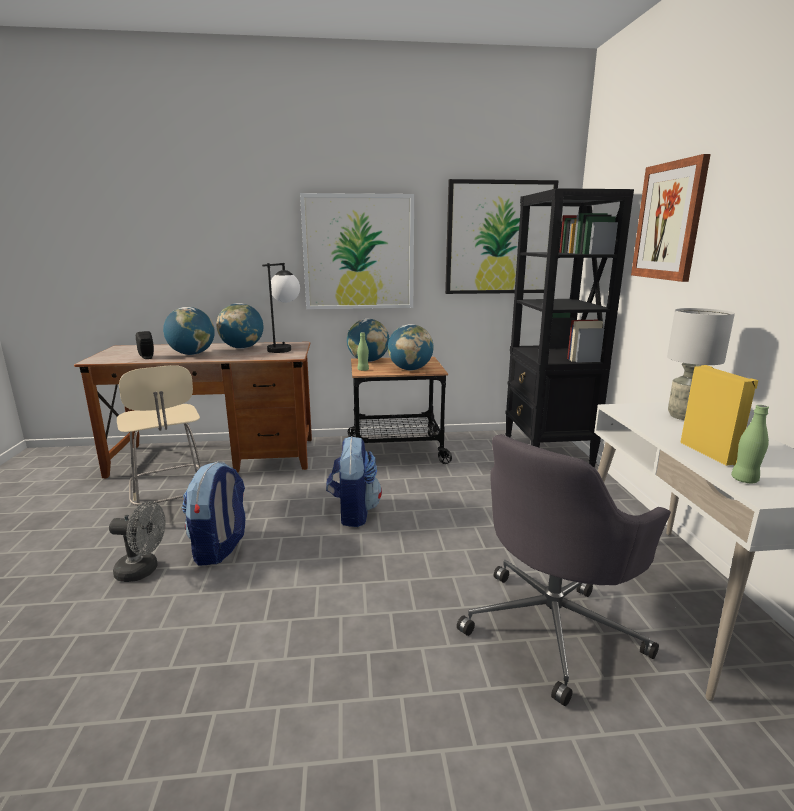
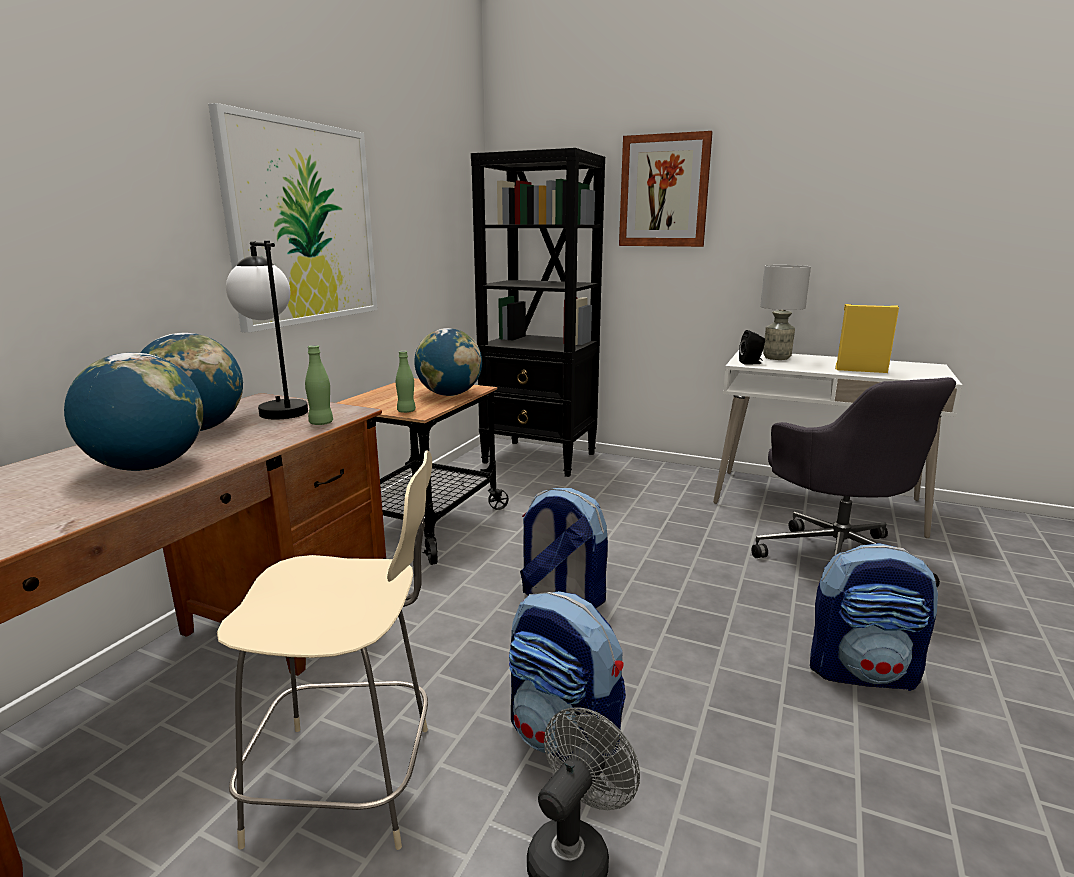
camera: 60 degrees left, 0 degrees up
black speaker [136,331,154,359] -> black speaker moved to [739,330,765,365]
globe [347,319,389,362] -> none
picture [445,179,559,294] -> none
green bottle [731,405,769,483] -> green bottle moved to [305,345,333,425]
none -> backpack [810,543,938,691]

